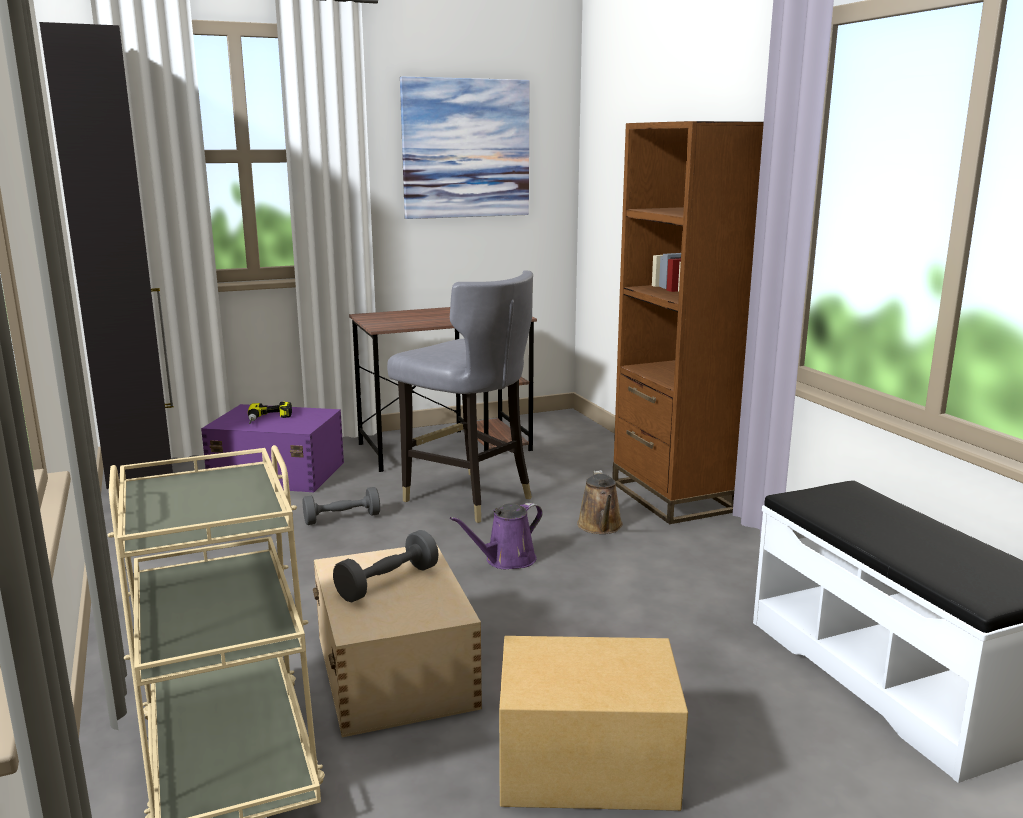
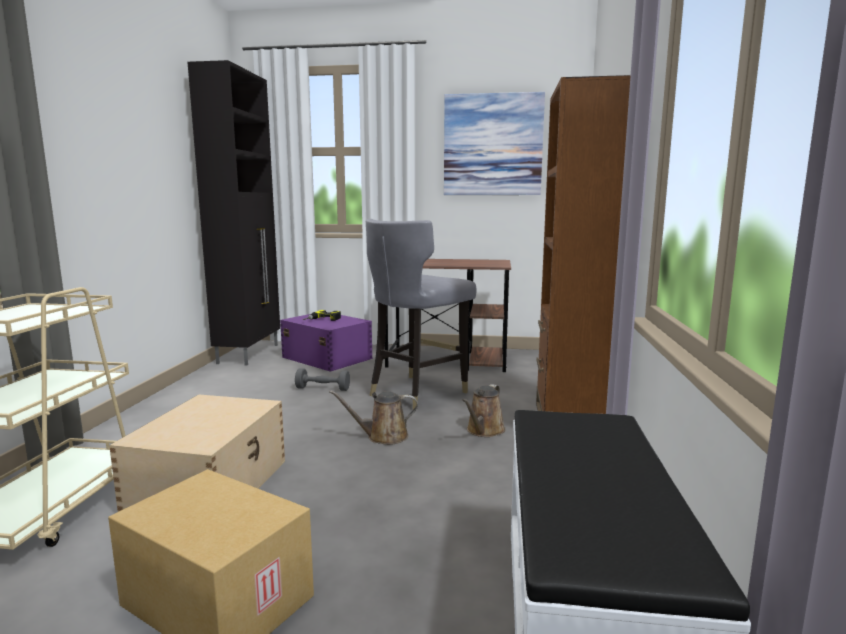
camera: 30 degrees right, 5 degrees down
grey dumbbell [333,530,439,603] -> none
grey chair [387,270,533,523] -> grey chair turned 60 degrees clockwise [366,219,477,410]
purple watering can [450,503,543,570] -> brown watering can [329,390,418,445]

